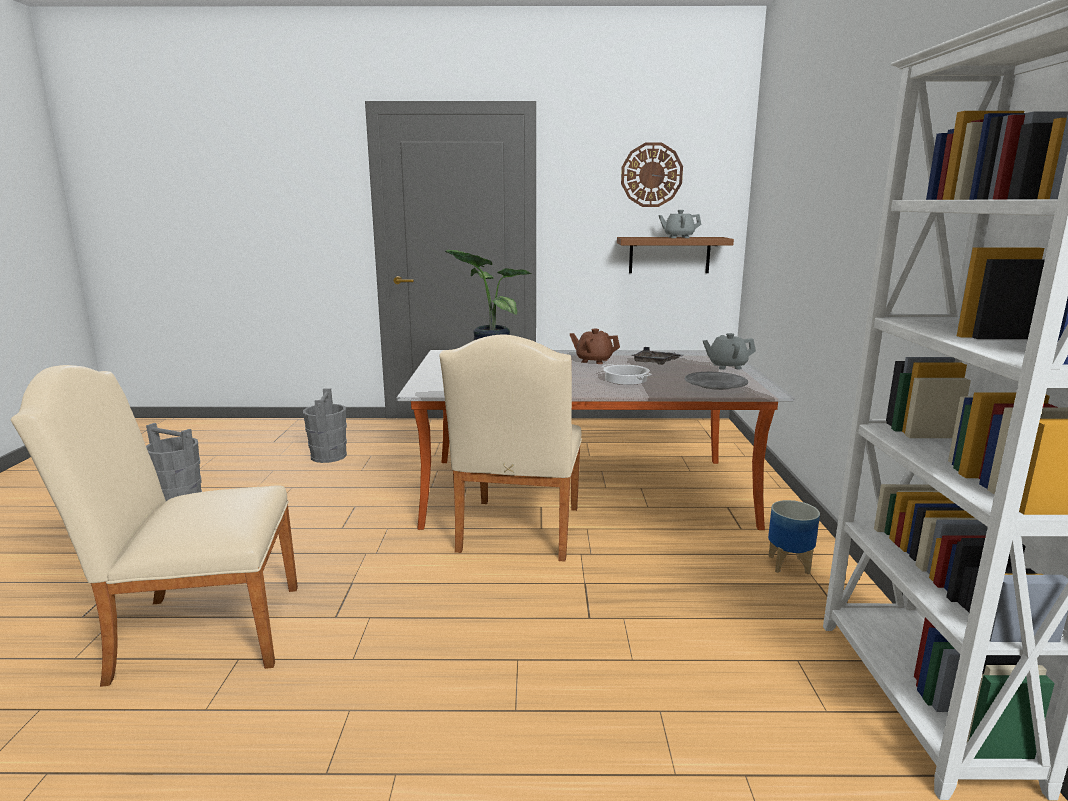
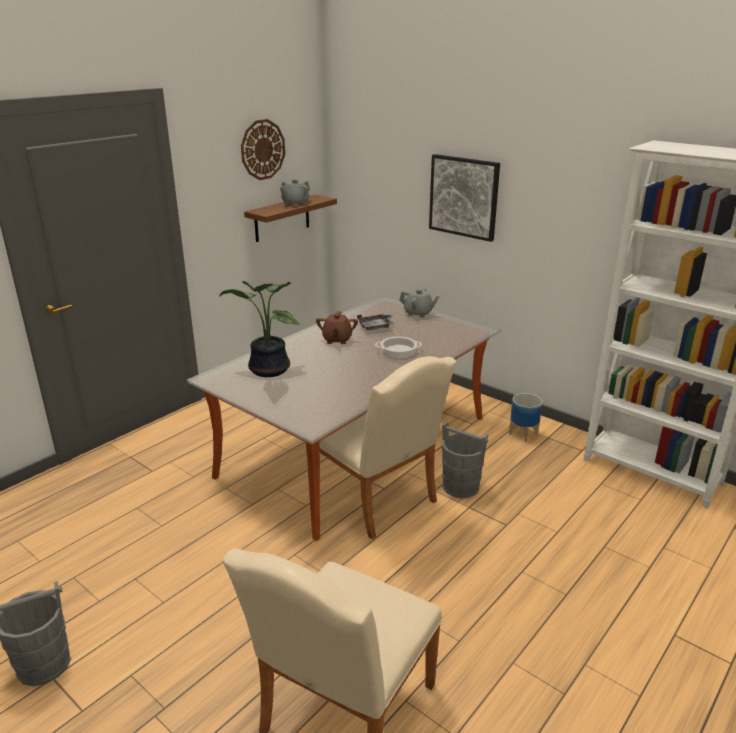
camera: 50 degrees left, 10 degrees up
grey bucket [303,388,347,463] -> grey bucket moved to [442,421,488,498]
brown teapot [570,329,620,364] -> brown teapot turned 60 degrees counterclockwise [316,311,358,344]
grey plate [685,372,748,390] -> none
grey teapot [703,333,756,370] -> grey teapot turned 105 degrees counterclockwise [399,288,439,318]
none -> picture [429,154,500,242]

